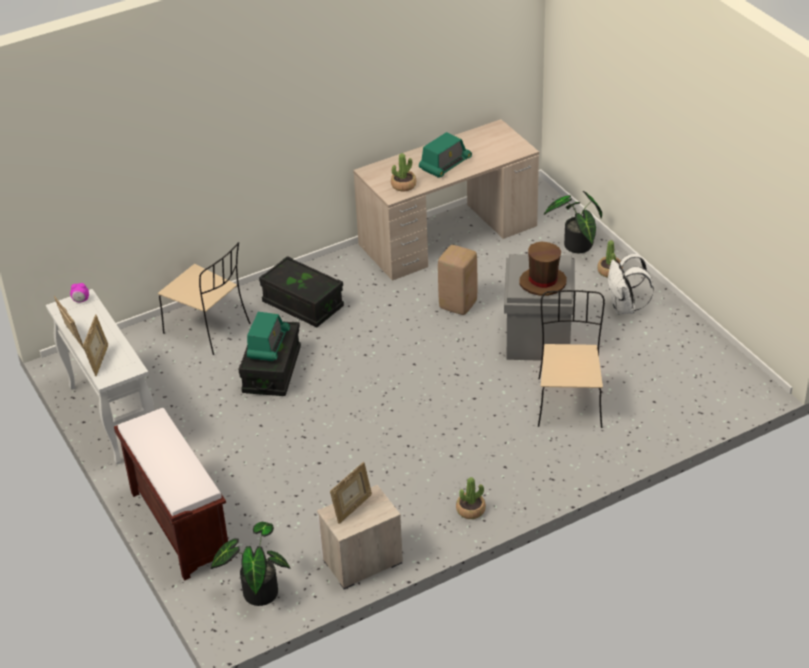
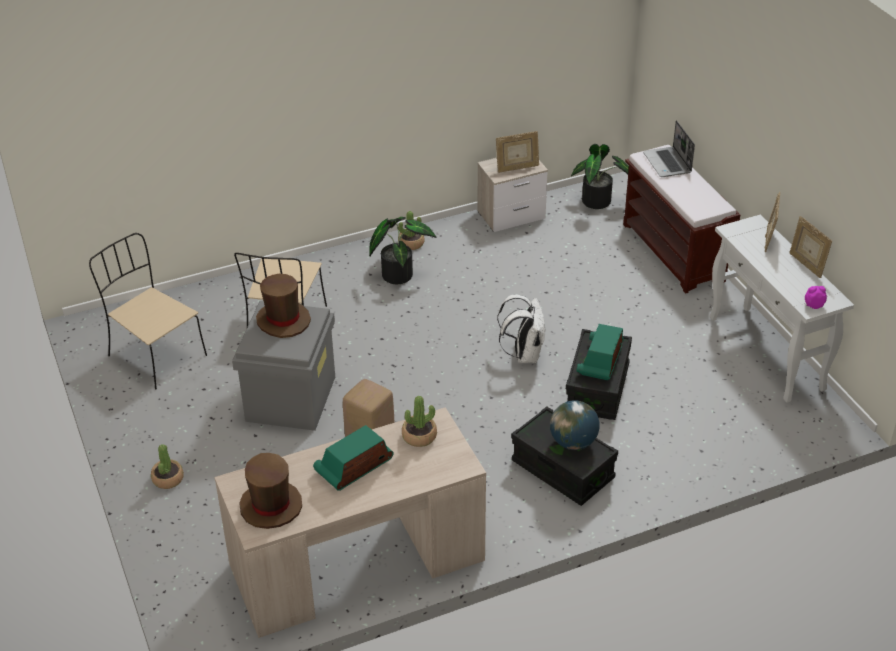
camera: 175 degrees left, 0 degrees up
beige chair [158,242,250,355] -> beige chair moved to [89,233,207,390]
picture frame [330,462,372,524] -> picture frame turned 150 degrees counterclockwise [496,131,539,173]
potted plant [544,191,602,253] -> potted plant moved to [369,217,436,284]
white backpack [608,254,654,315] -> white backpack moved to [497,294,546,363]
none -> brown hat [240,453,302,529]
none -> globe [550,400,600,450]
none -> laptop [643,120,695,177]

